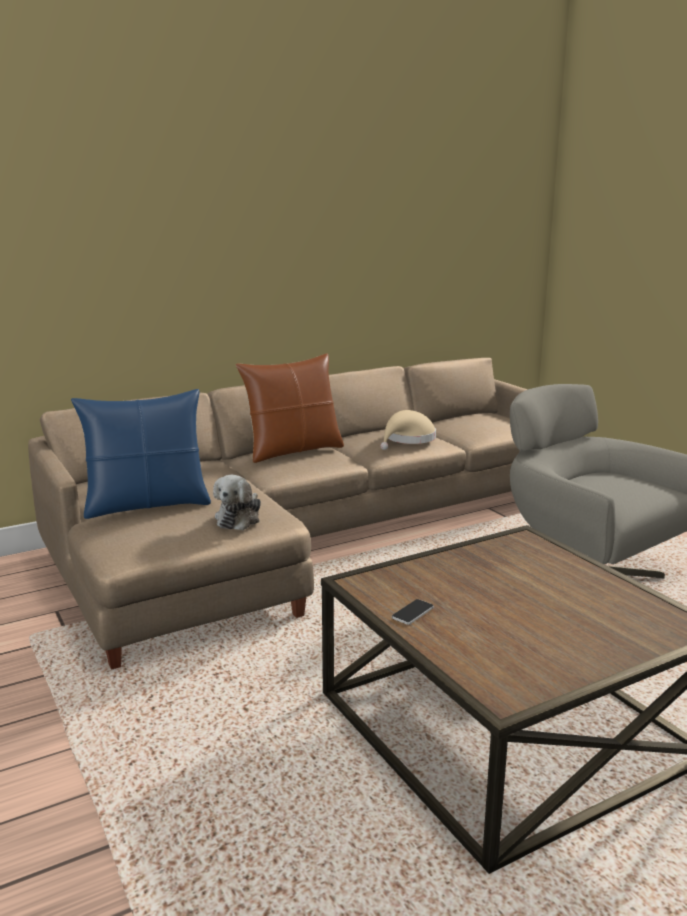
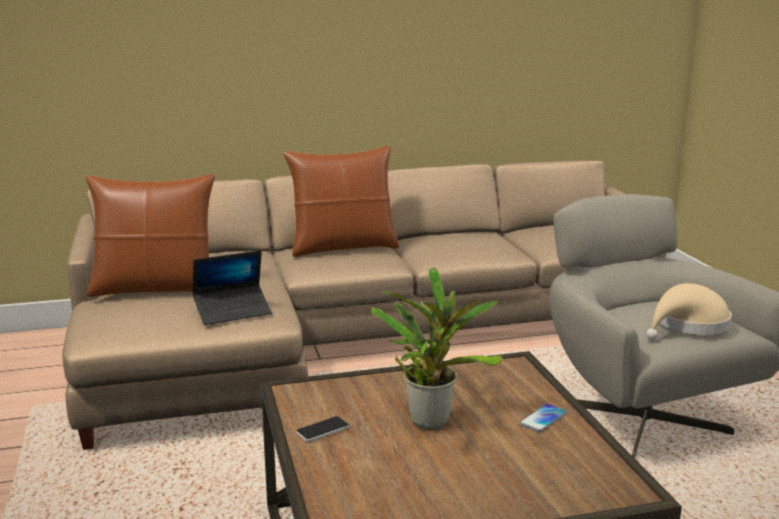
camera: 15 degrees right, 0 degrees up
blue pillow [71,389,211,519] -> brown pillow [85,174,215,297]
plush toy [213,475,261,530] -> laptop [193,250,272,325]
beige hat [380,410,436,450] -> beige hat moved to [646,283,732,340]
none -> potted plant [371,268,503,430]
none -> phone [519,404,567,432]

